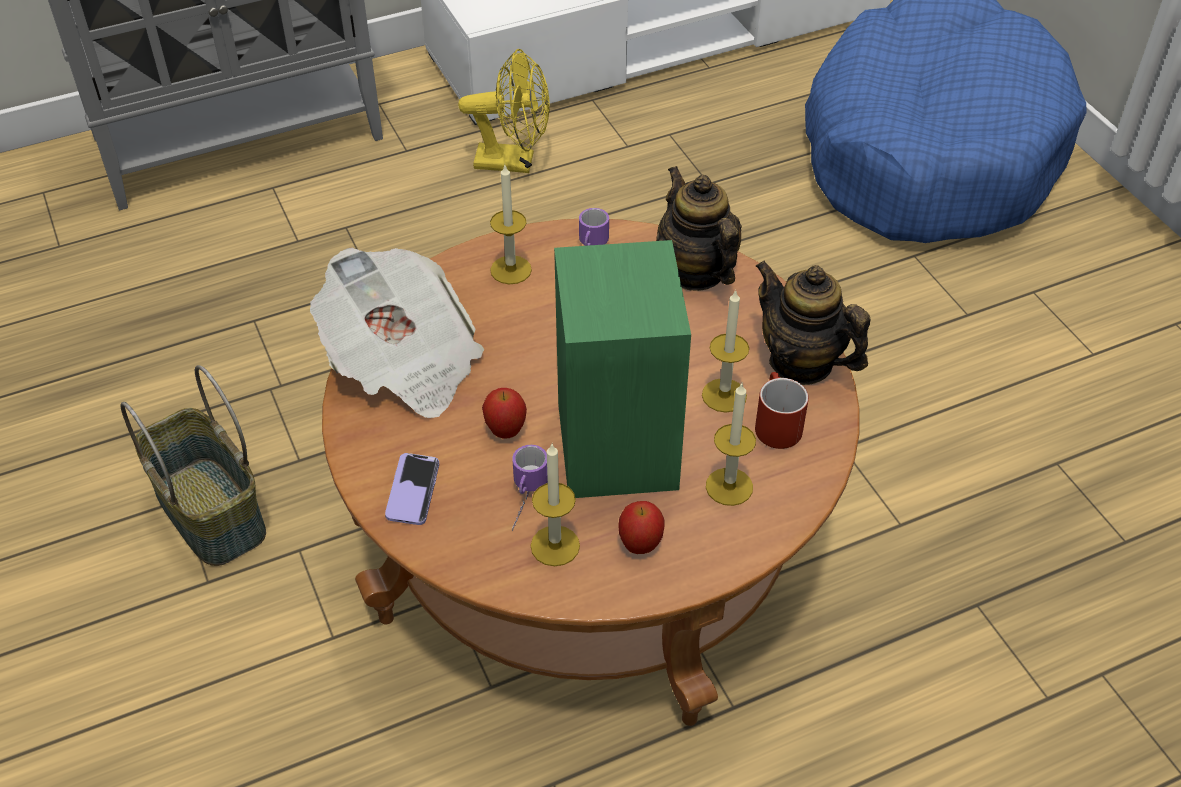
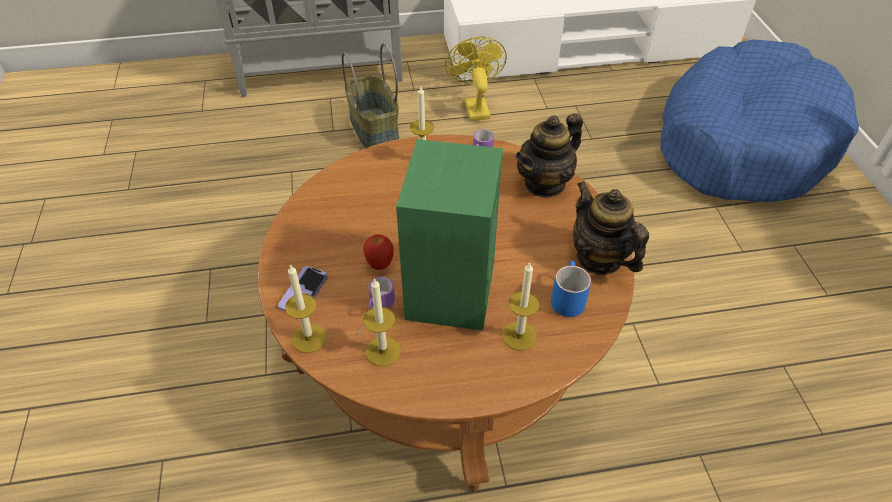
camera: 15 degrees right, 0 degrees up
basket [120,365,266,566] -> basket moved to [342,43,399,148]
newspaper [310,248,484,418] -> none
yellow fan [458,49,550,173] -> yellow fan turned 120 degrees counterclockwise [445,37,507,121]
apple [618,501,665,554] -> none
teapot [656,166,742,291] -> teapot turned 120 degrees counterclockwise [516,113,583,198]
candle [702,289,749,413] -> candle moved to [285,264,327,353]
red mug [755,372,809,449] -> blue mug [551,261,591,317]

